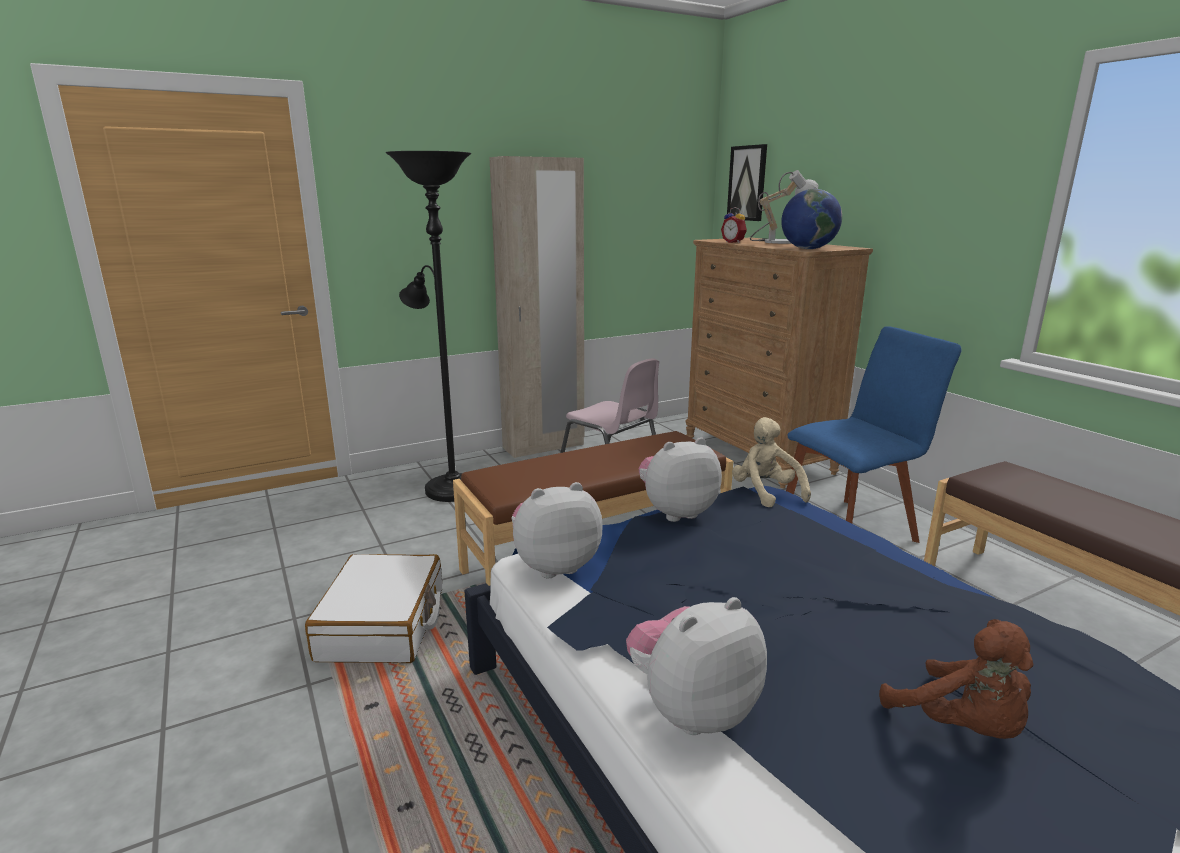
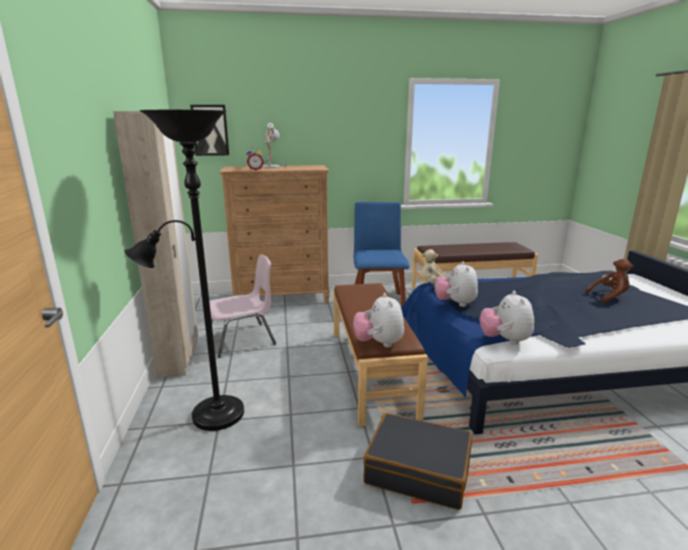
camera: 70 degrees left, 0 degrees up
white suitcase [305,554,442,663] -> black suitcase [363,413,472,510]
plush toy [626,597,767,735] -> plush toy moved to [353,293,404,348]
globe [781,189,842,249] -> none

